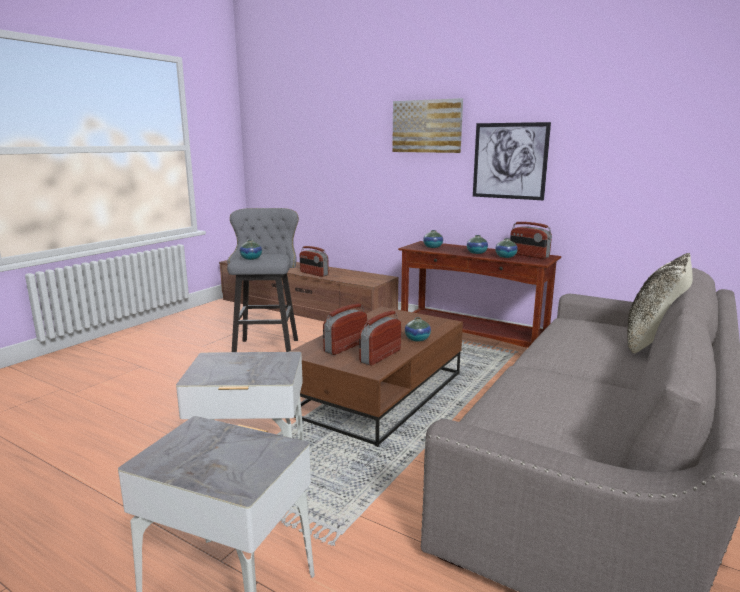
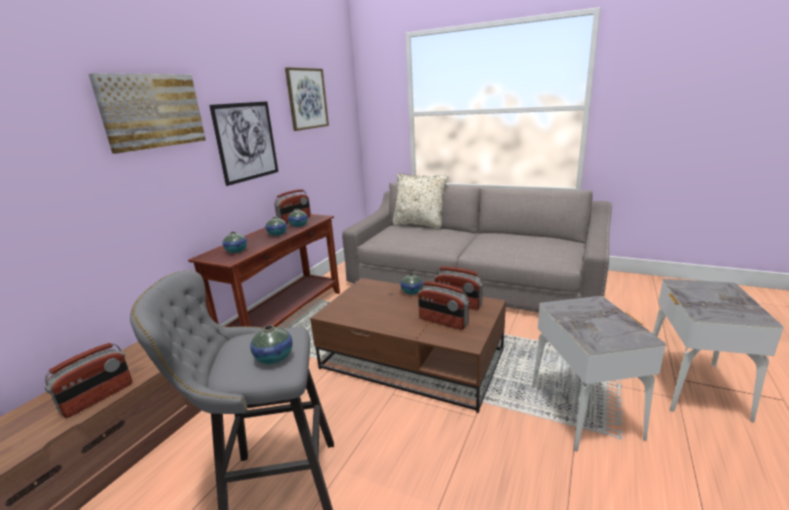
camera: 95 degrees left, 5 degrees up
none -> picture [285,67,329,131]

